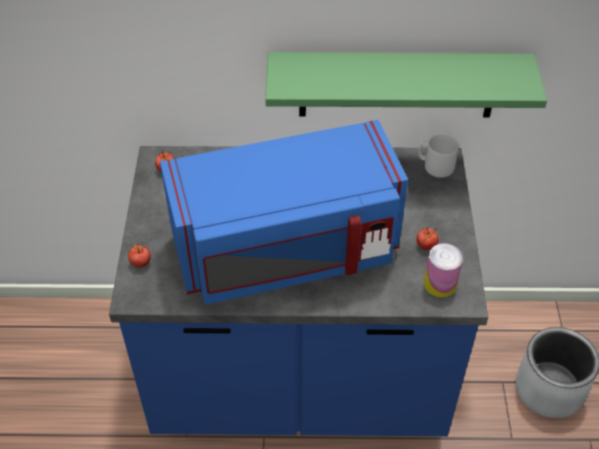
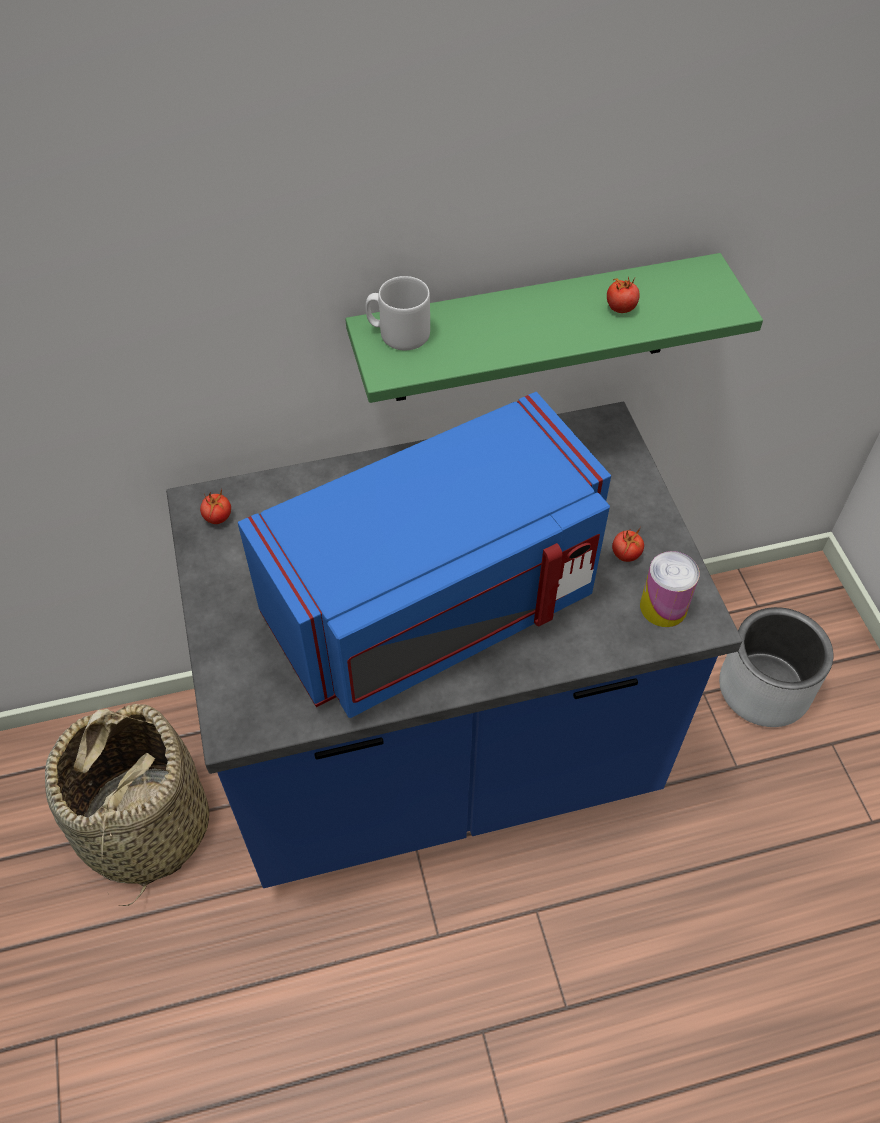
camera: 15 degrees left, 5 degrees up
tomato [128,244,151,268] -> tomato moved to [607,276,640,313]
grey mug [418,134,459,178] -> grey mug moved to [366,276,430,350]
none -> basket [45,704,209,906]

